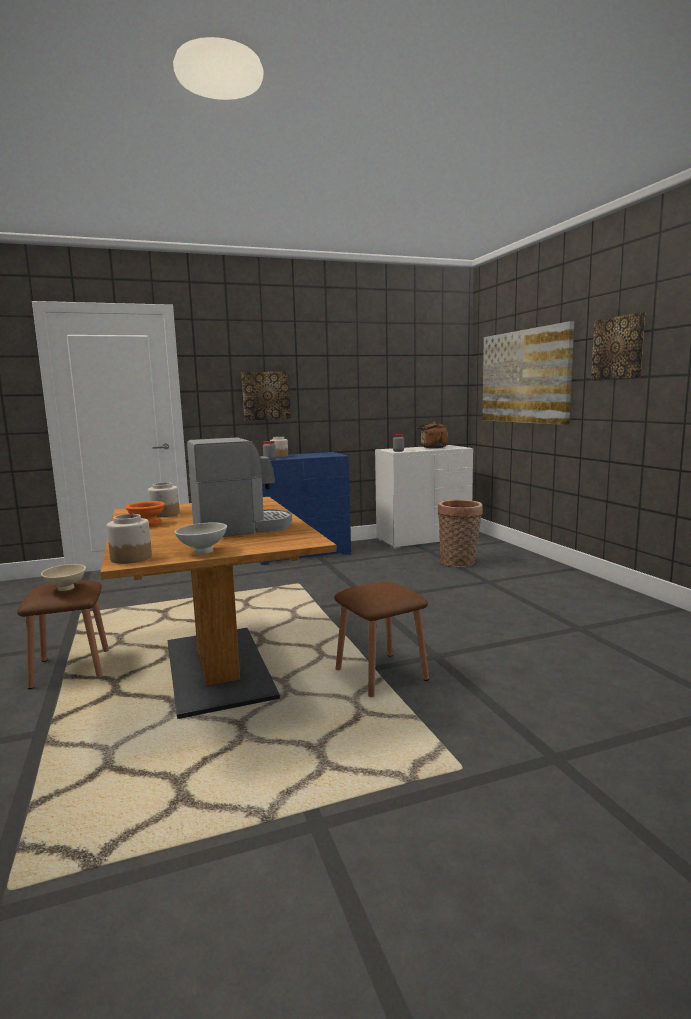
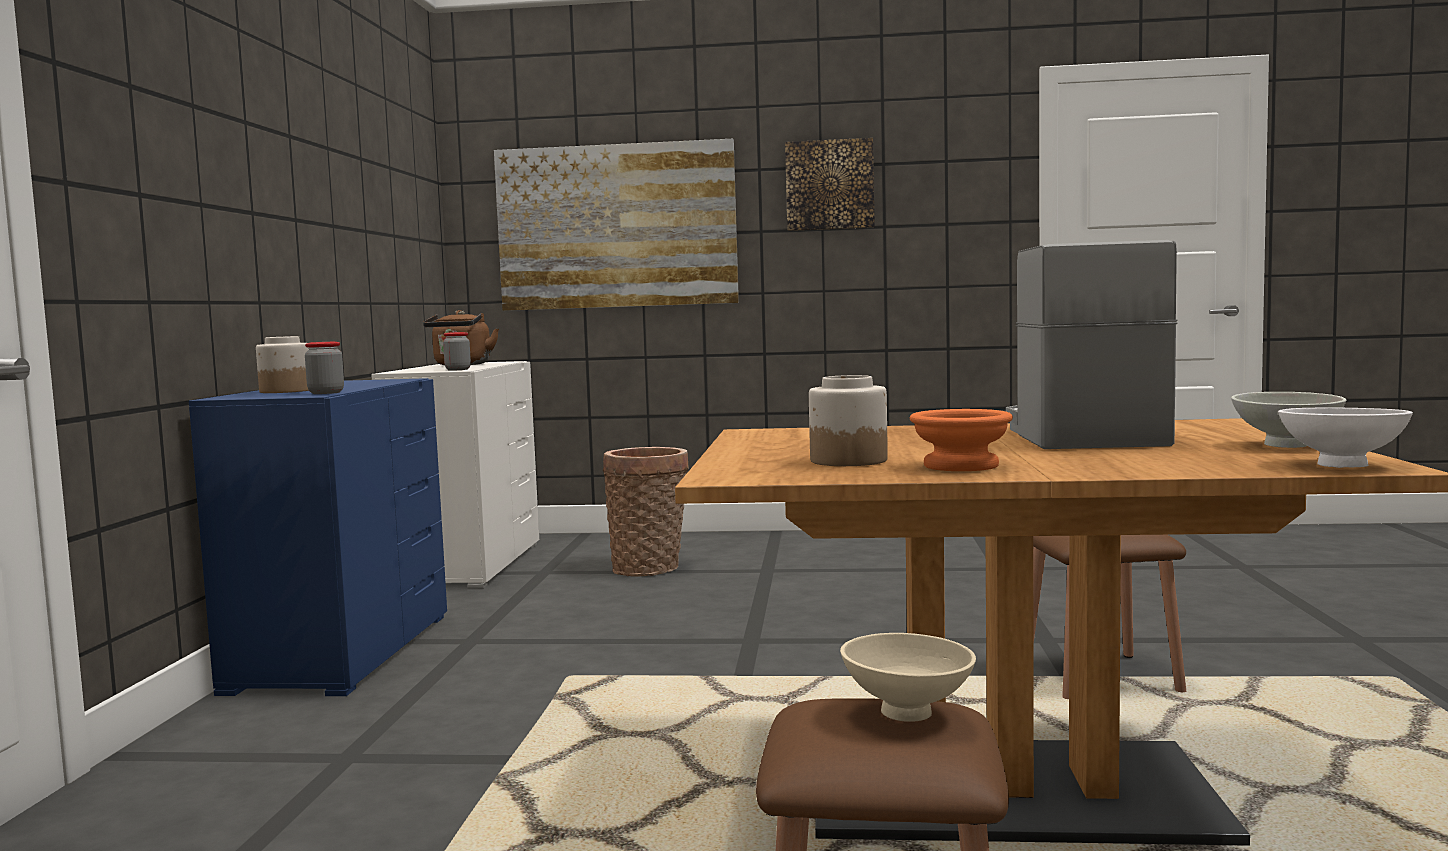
camera: 65 degrees left, 5 degrees down
jar [107,514,152,564] -> white bowl [1278,408,1413,468]
picture [241,372,291,420] -> none

